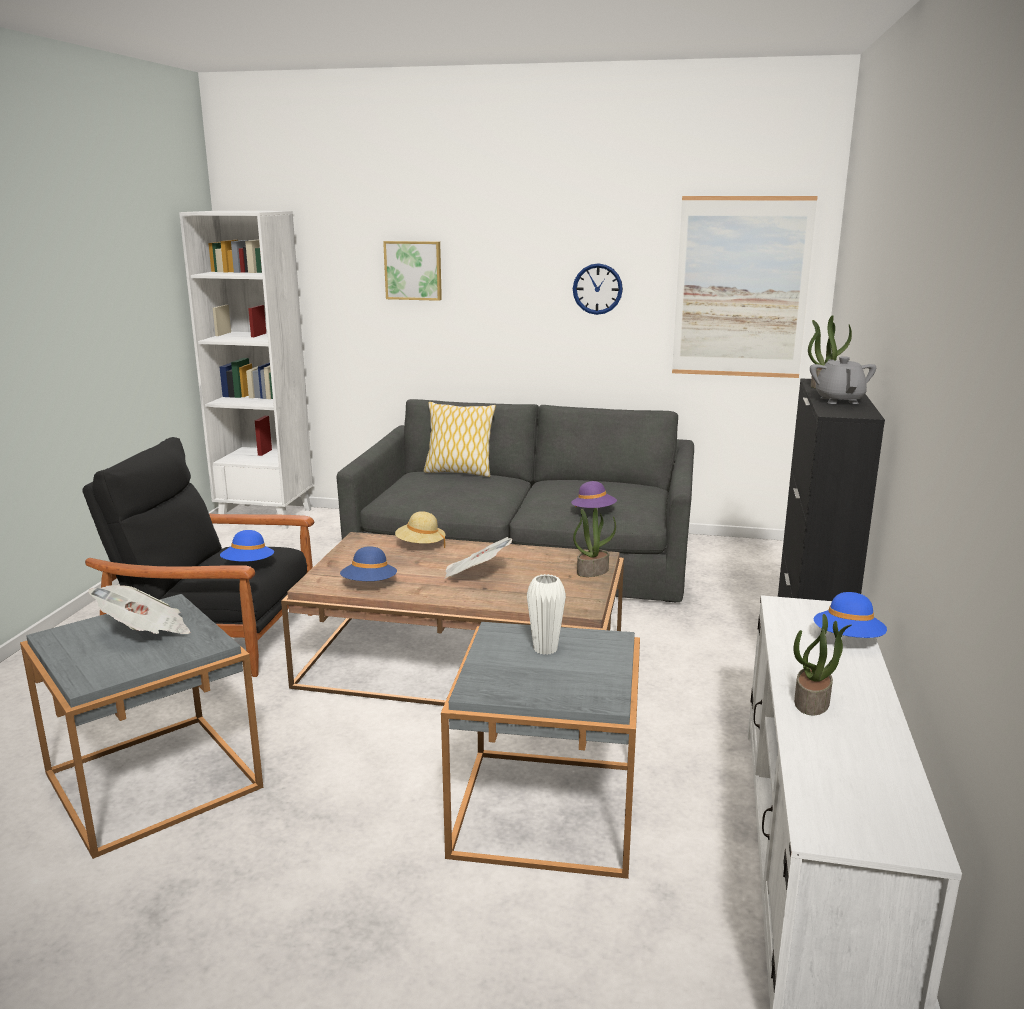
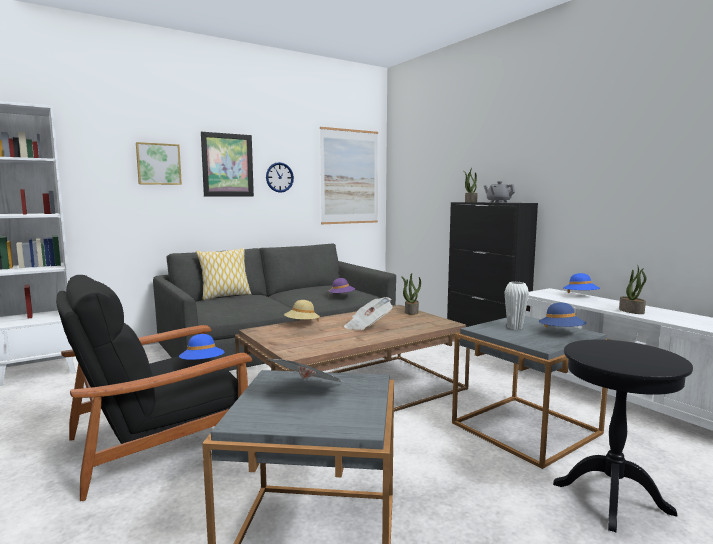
camera: 45 degrees left, 10 degrees down
blue hat [340,546,397,581] -> blue hat moved to [538,303,586,328]
none -> picture [201,132,254,196]
none -> black side table [553,339,693,532]

